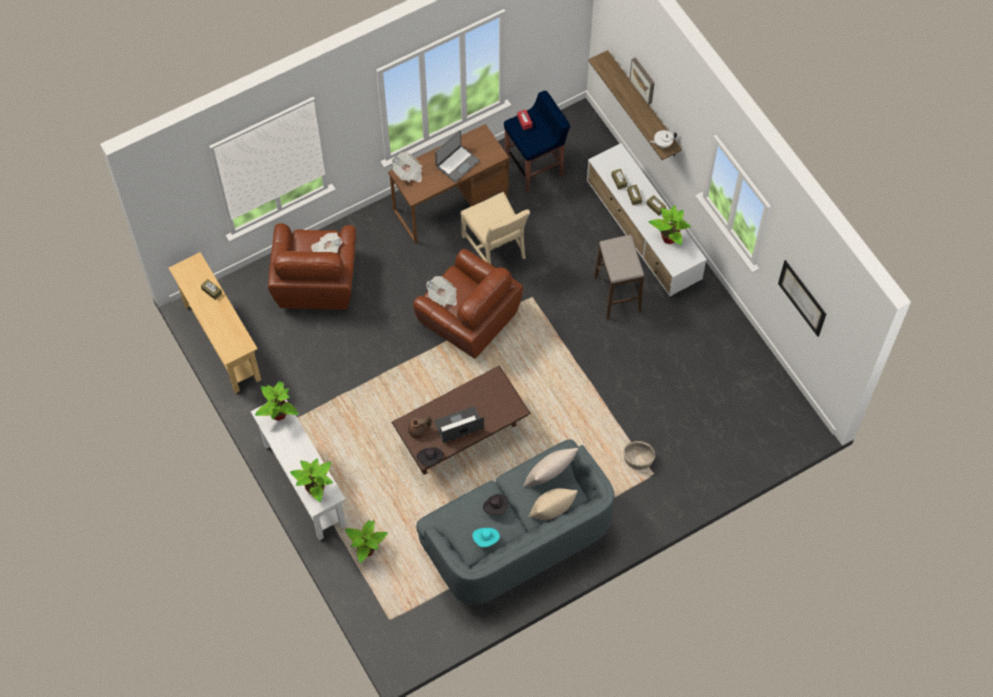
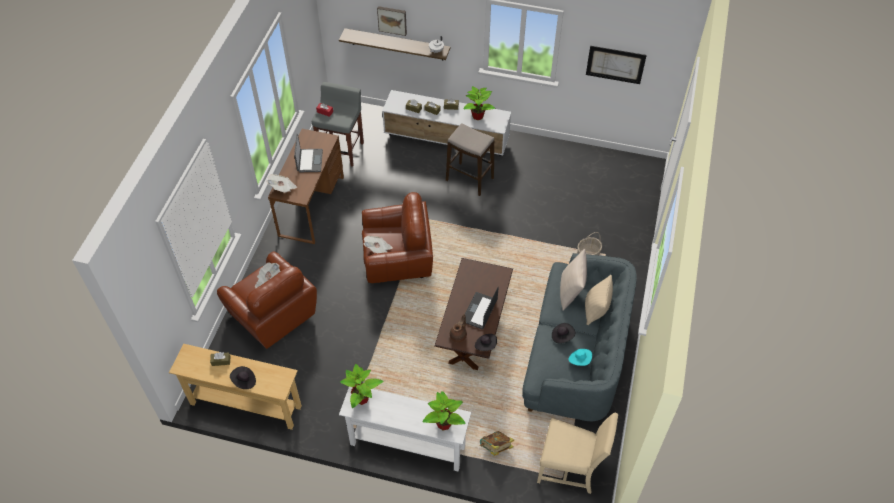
camera: 45 degrees left, 10 degrees down
potted plant [345,520,388,563] -> book [480,431,514,456]
beige chair [461,192,530,264] -> beige chair moved to [537,413,618,494]
blue stool [504,91,570,192] -> grey stool [312,82,364,167]
none -> black hat [230,366,256,389]

